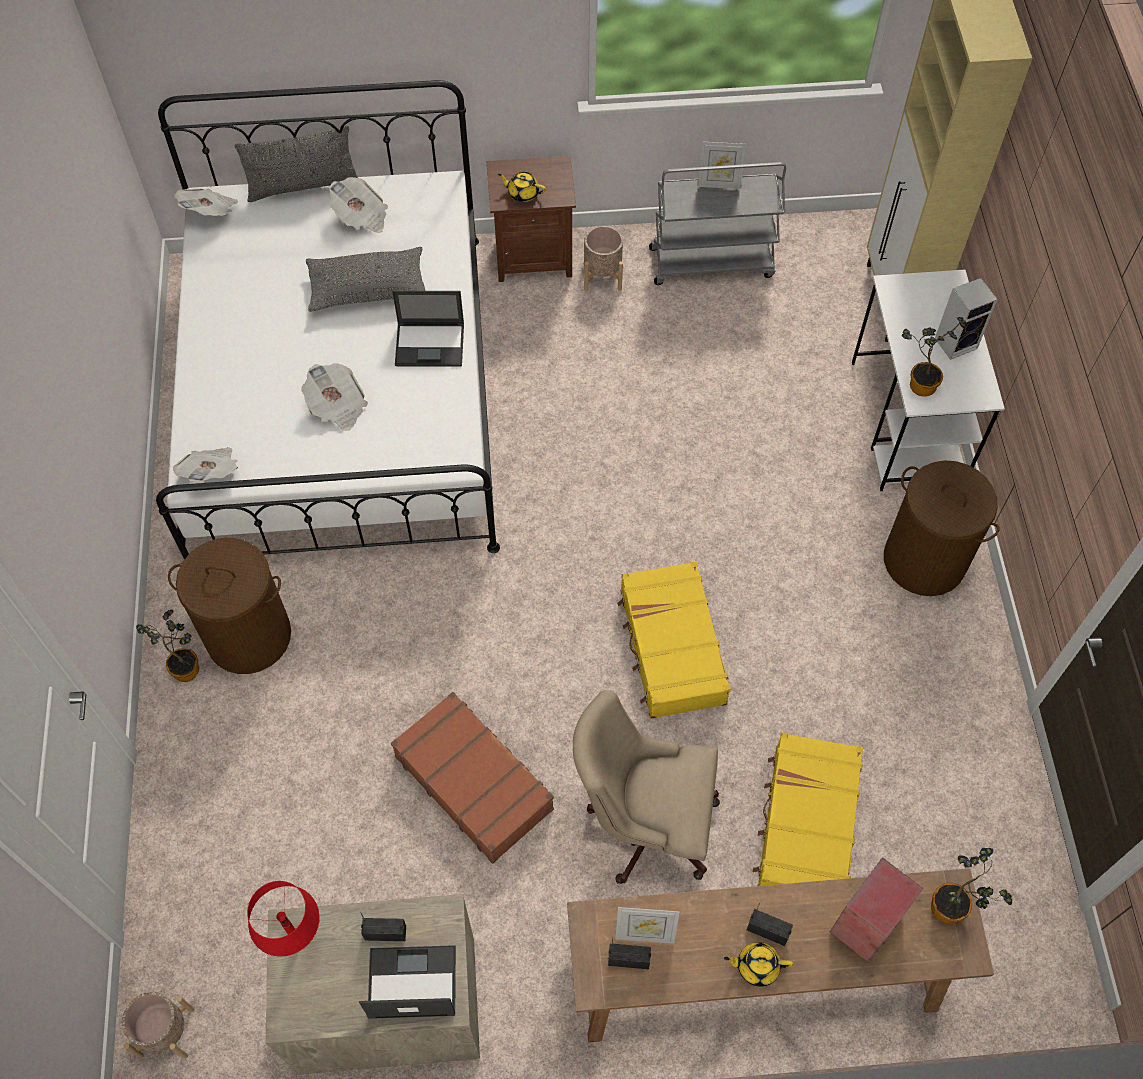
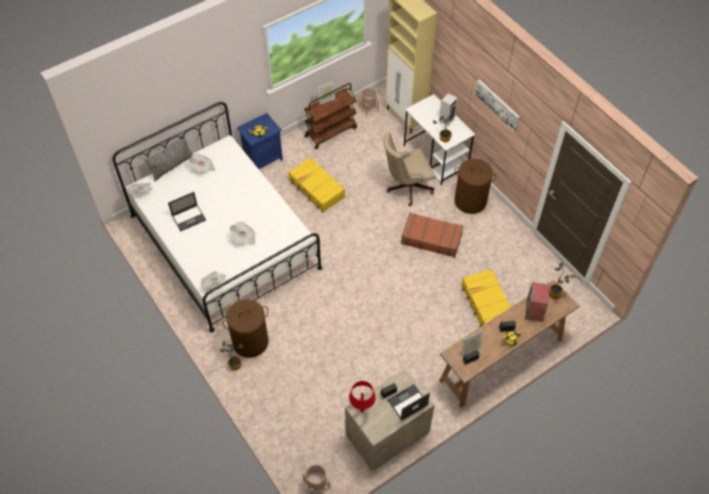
camera: 30 degrees left, 5 degrees down
grey pillow [306,247,426,312] -> none
brown suitcase [391,692,554,864] -> brown suitcase moved to [401,213,464,258]
laptop [392,291,464,367] -> laptop moved to [168,192,206,231]
brown nightstand [487,156,576,282] -> blue nightstand [237,113,283,169]
beige office chair [573,690,720,884] -> beige office chair moved to [383,132,436,206]
beige planter [584,226,623,291] -> beige planter moved to [359,88,379,116]
yellow suitcase [617,561,731,719] -> yellow suitcase moved to [288,157,345,212]
grey cart [649,162,786,285] -> brown cart [304,83,357,149]
none -> picture [475,79,520,132]

